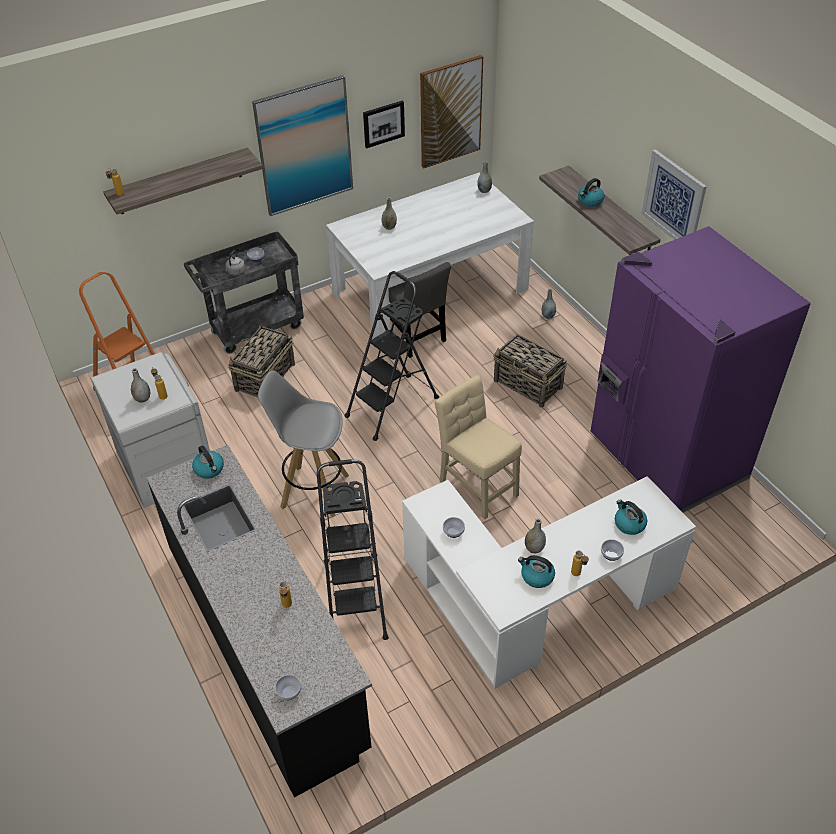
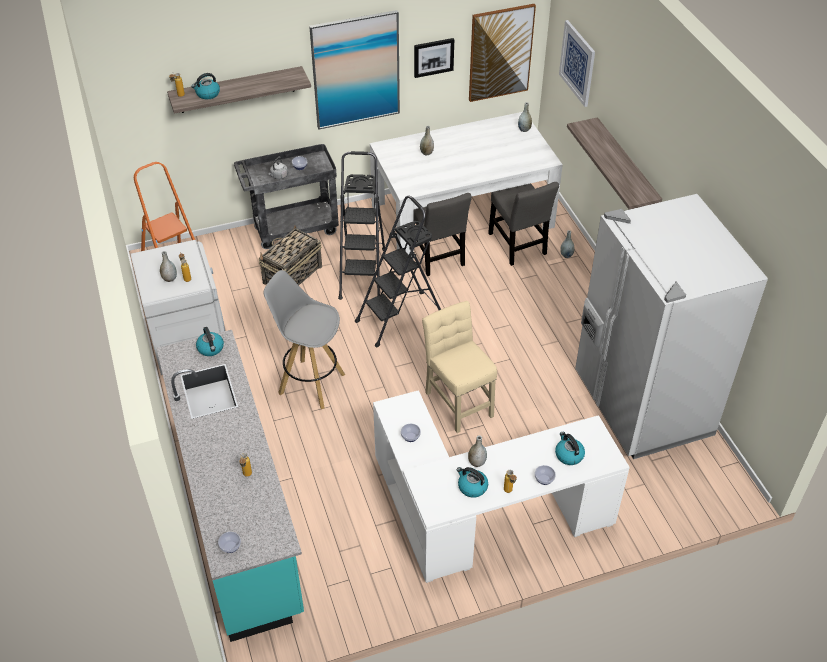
camera: 10 degrees right, 0 degrees up
black counter [147,445,372,798] -> turquoise counter [156,330,304,642]
step ladder [317,459,389,640] -> step ladder moved to [338,151,385,300]
basket [493,334,567,408] -> none
kettle [578,178,604,207] -> kettle moved to [191,73,220,99]
purple fridge [591,226,810,513] -> white fridge [575,194,768,459]
picture [641,149,707,240] -> picture moved to [559,20,595,107]
none -> grey chair [488,182,559,266]

